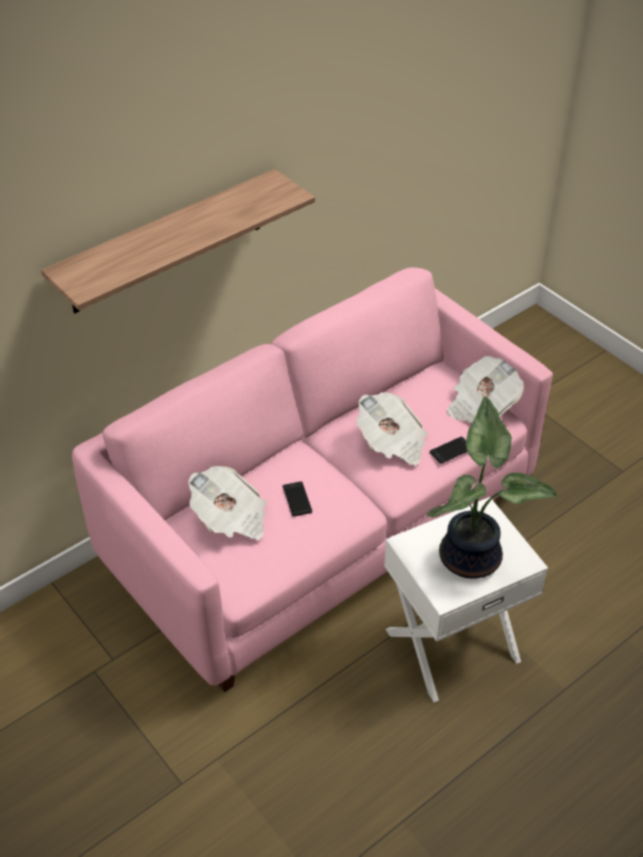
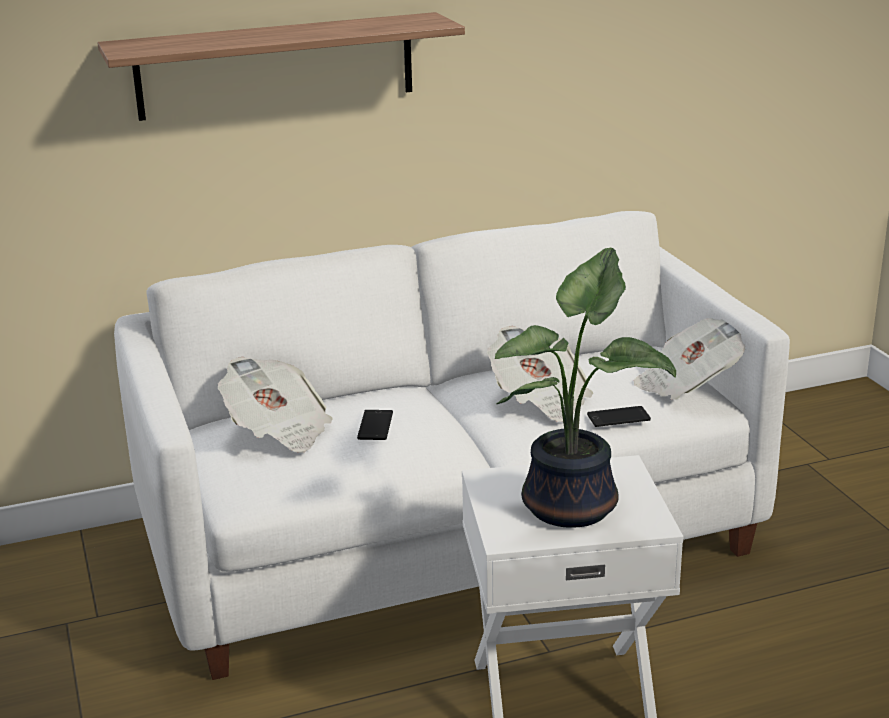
camera: 20 degrees right, 20 degrees down
pink sofa [72,267,553,692] -> white sofa [114,211,790,680]

